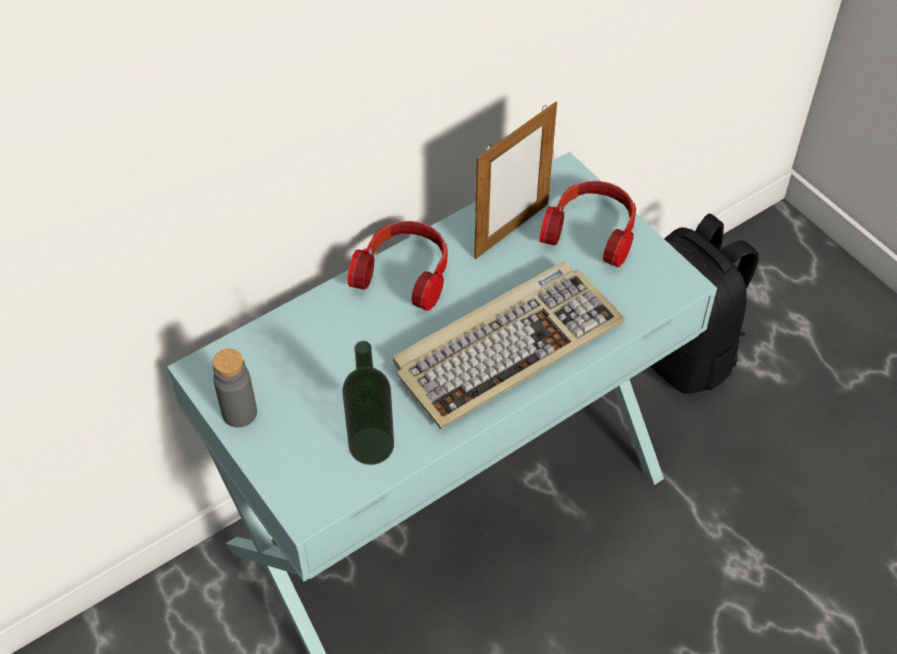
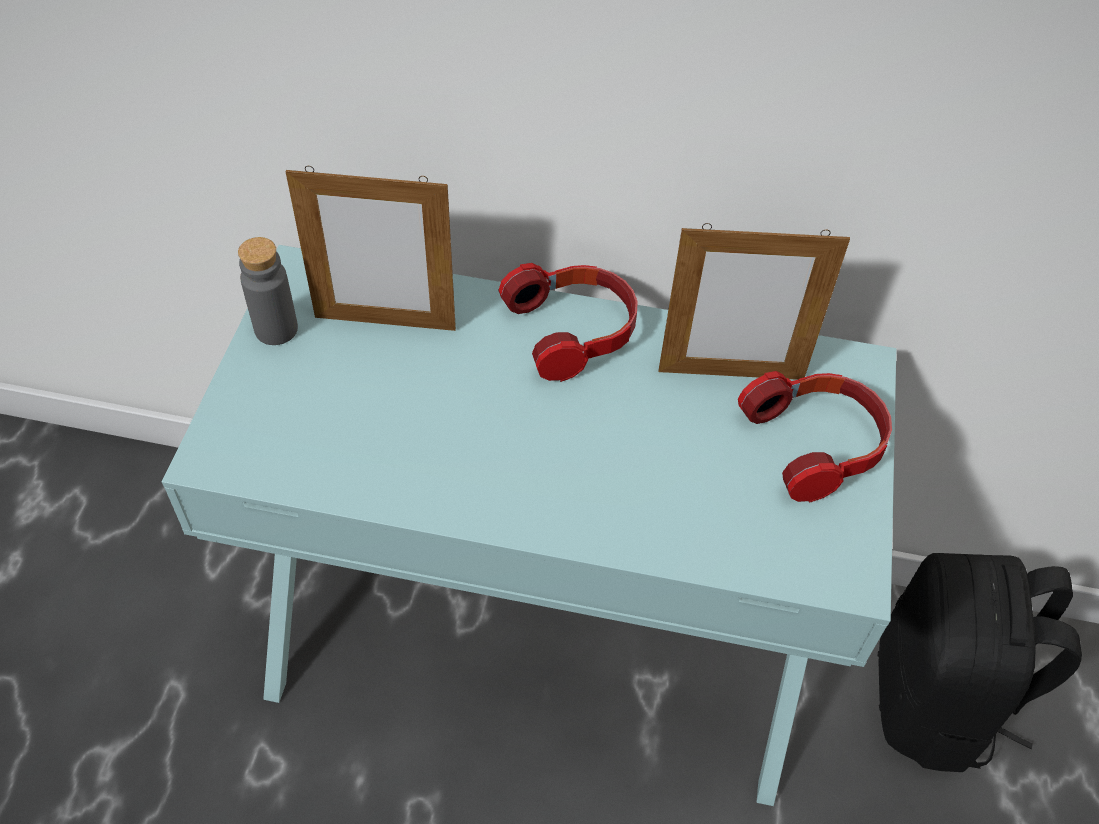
camera: 45 degrees right, 0 degrees up
bottle [342,341,394,465] -> none
keyboard [393,261,625,430] -> none
none -> picture frame [286,166,456,331]

